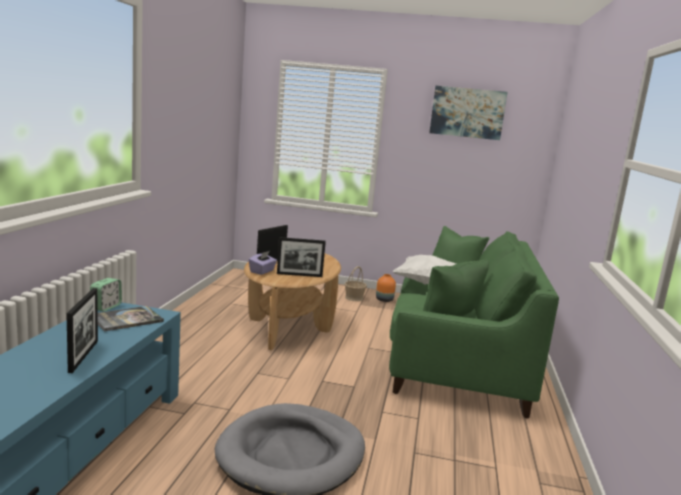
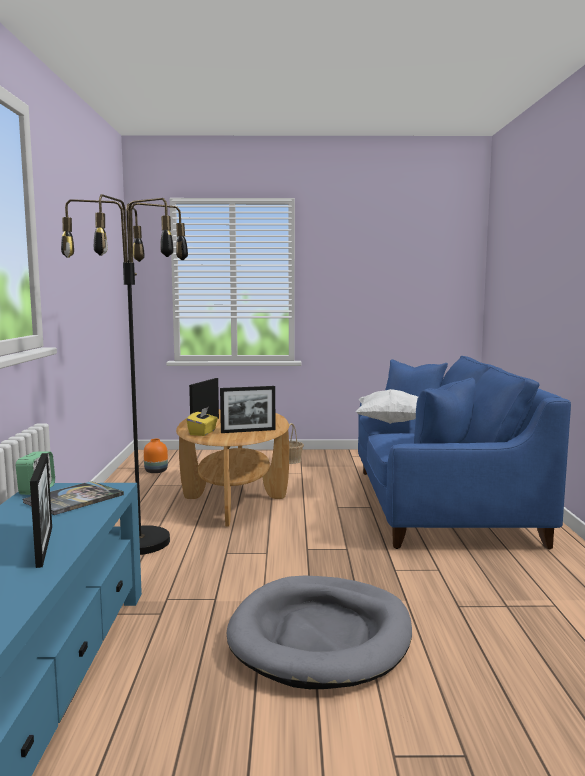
camera: 10 degrees left, 5 degrees down
purple tissue box [249,251,277,275] -> yellow tissue box [186,407,218,436]
orange vase [376,274,396,302] -> orange vase moved to [144,439,168,473]
green sofa [389,226,559,418] -> blue sofa [358,356,571,550]
picture [429,86,508,140] -> none
none -> floor lamp [61,194,188,555]

